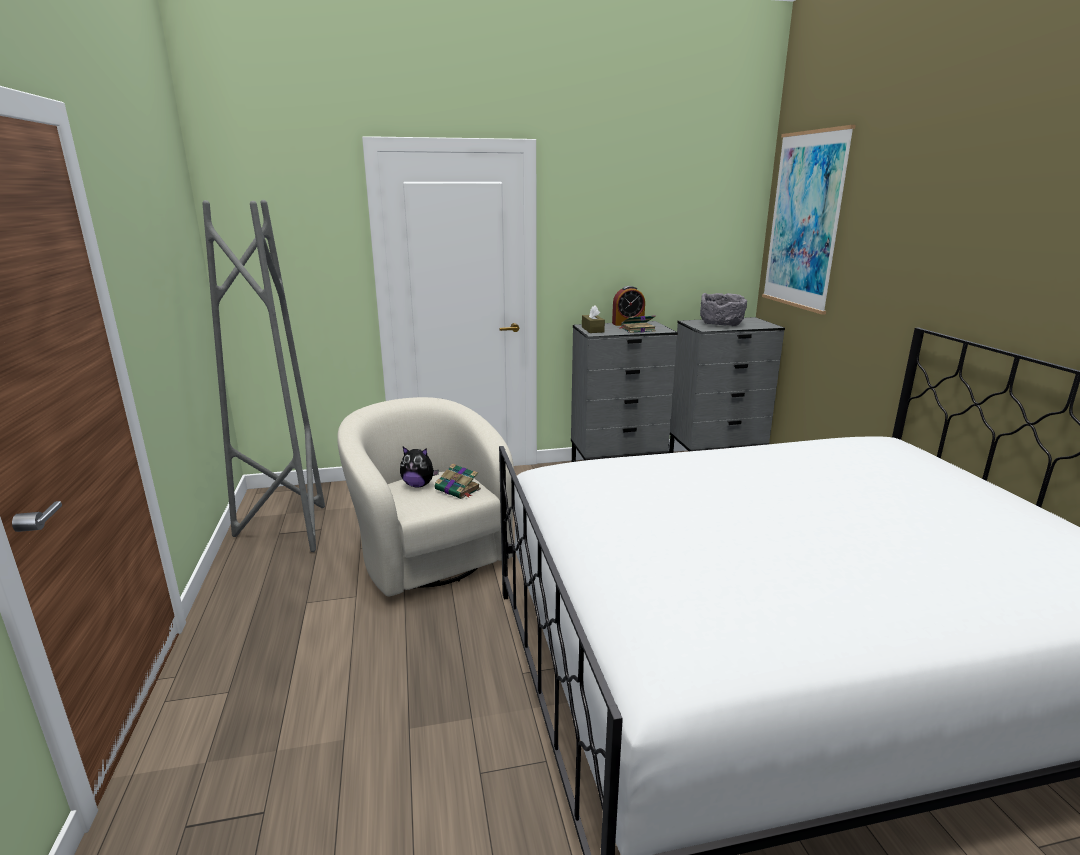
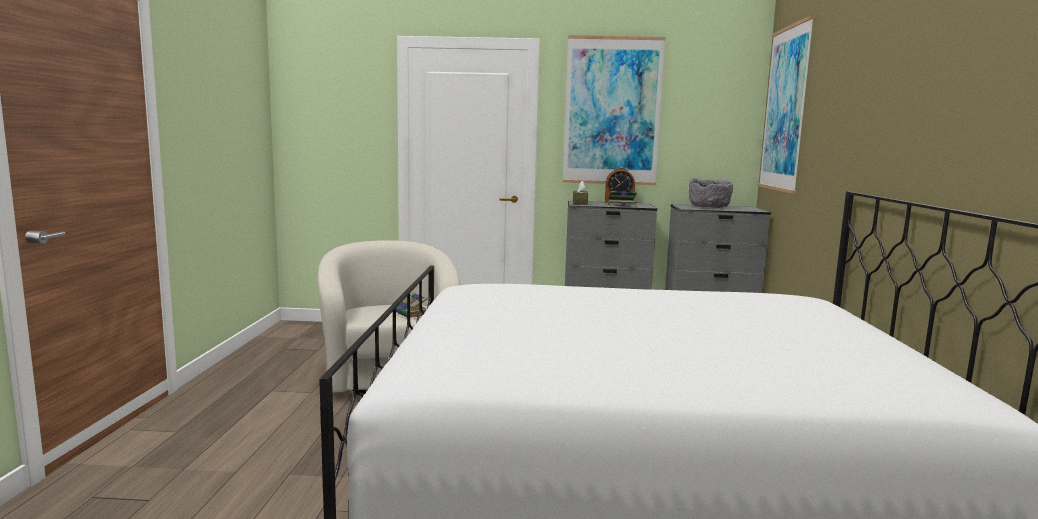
camera: 15 degrees right, 10 degrees down
grey clothes rack [202,200,325,552] -> none
plush toy [400,447,439,488] -> none
none -> picture [563,35,665,185]

